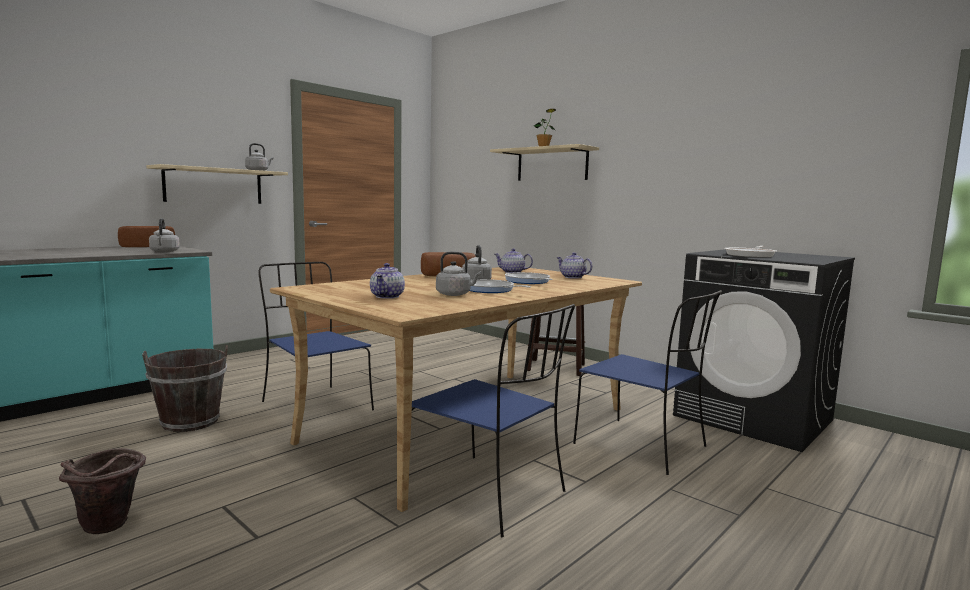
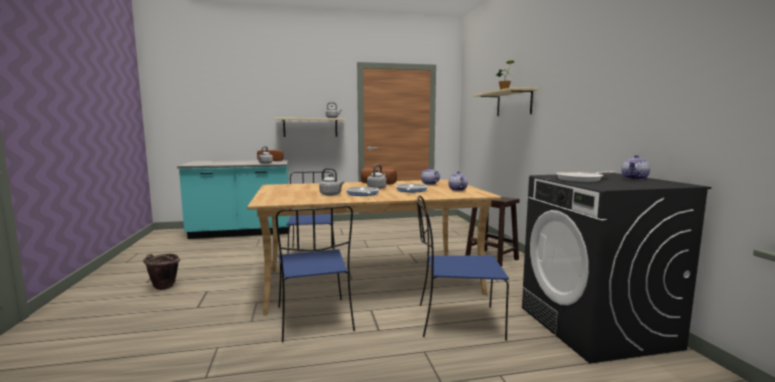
camera: 35 degrees right, 0 degrees up
brown bucket [142,345,228,432] -> none
teapot [370,263,405,299] -> teapot moved to [621,155,650,180]
blue chair [573,290,722,475] -> blue chair turned 105 degrees clockwise [417,195,509,341]

